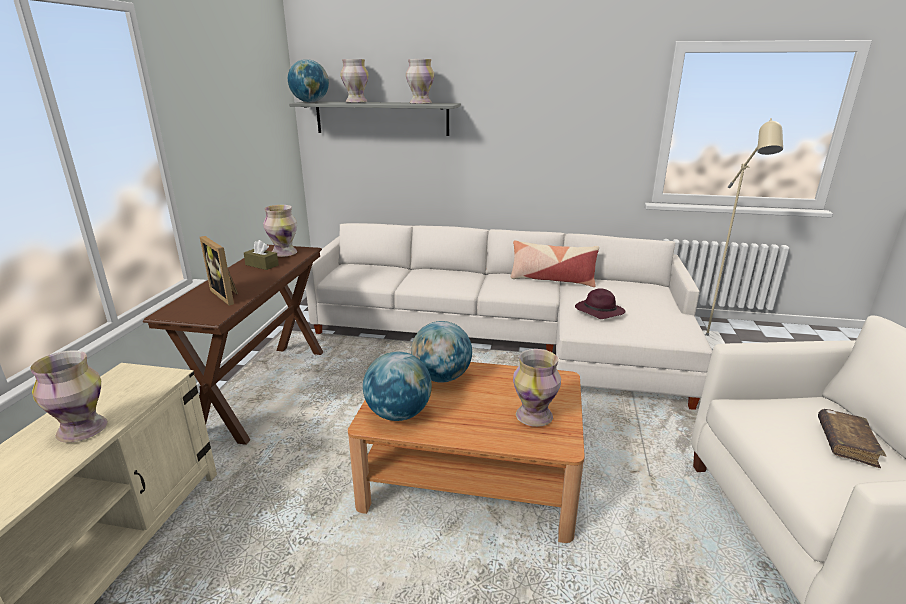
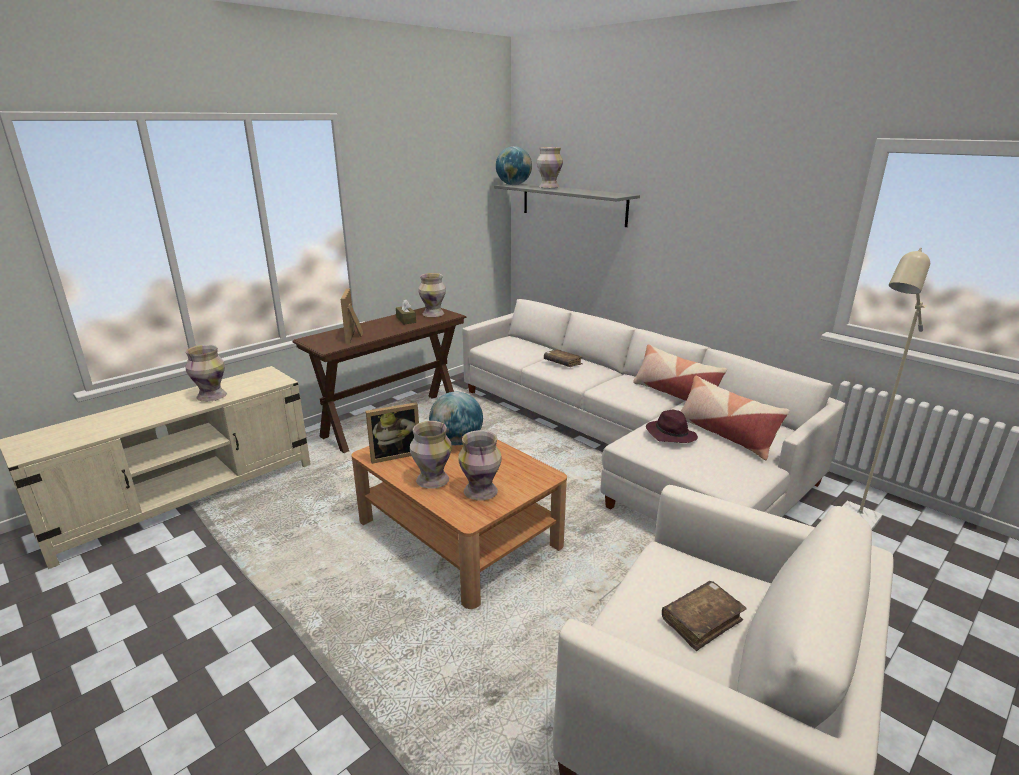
camera: 35 degrees right, 0 degrees up
globe [363,351,432,421] -> picture frame [366,403,419,464]
vase [406,59,434,104] -> vase moved to [410,421,452,489]
none -> brown book [544,349,583,367]
none -> pillow [681,376,790,460]

